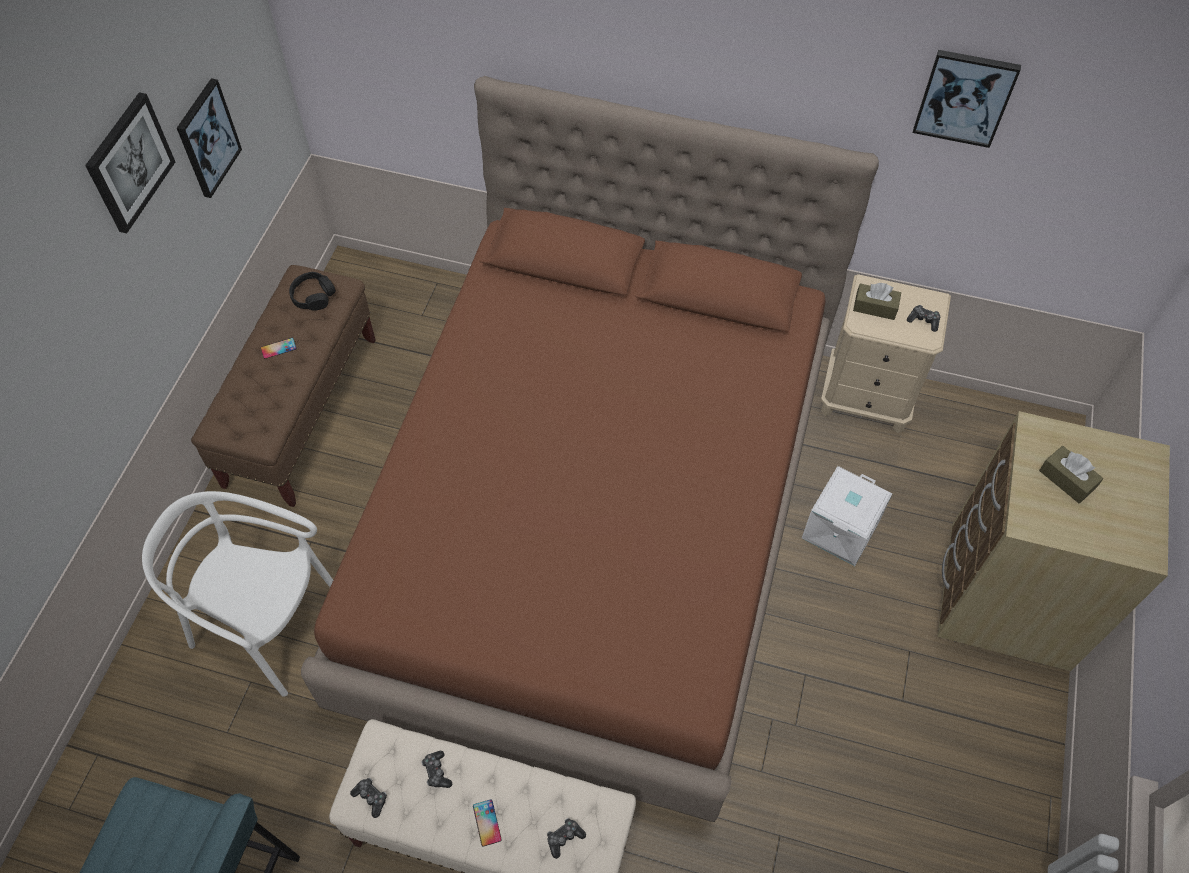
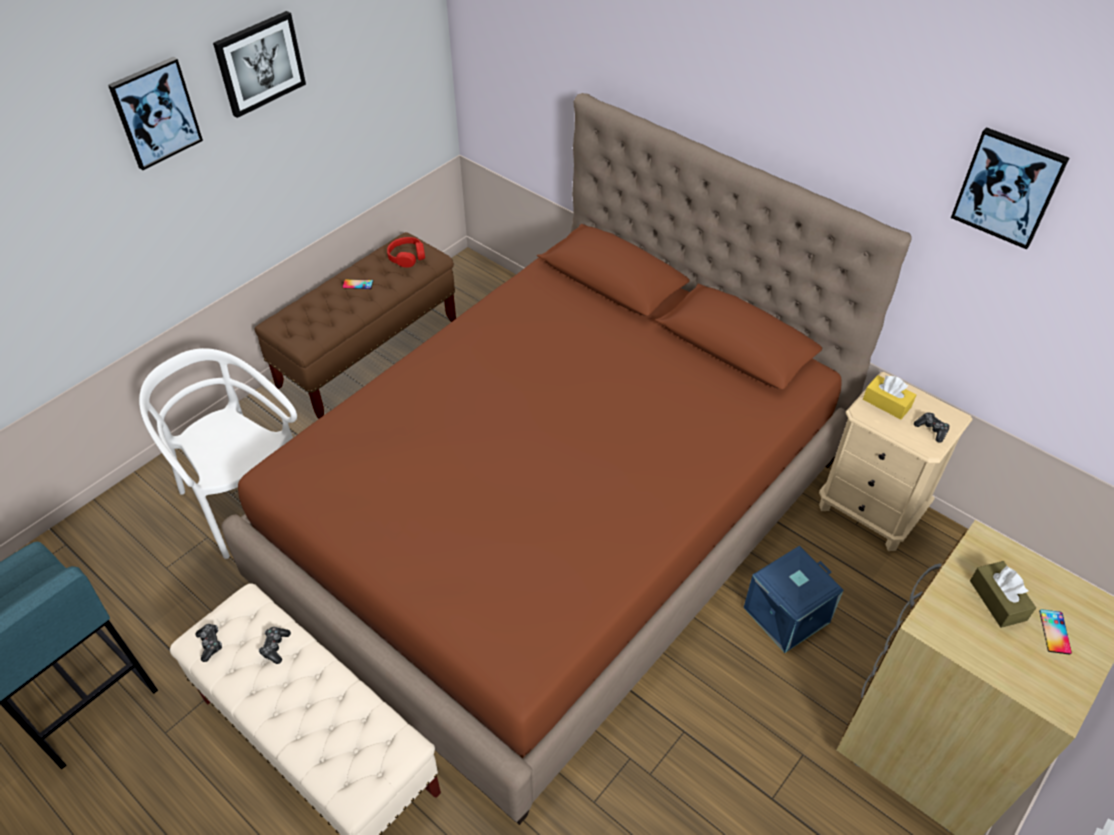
camera: 25 degrees right, 10 degrees down
picture [177,78,242,198] -> picture moved to [108,57,203,170]
black headphones [289,272,336,311] -> red headphones [387,237,425,268]
phone [473,799,502,847] -> phone moved to [1039,609,1072,655]
game controller [547,818,586,859] -> none
white storage box [802,466,893,566] -> blue storage box [743,546,844,653]
brown tissue box [853,283,901,320] -> yellow tissue box [863,375,916,419]

